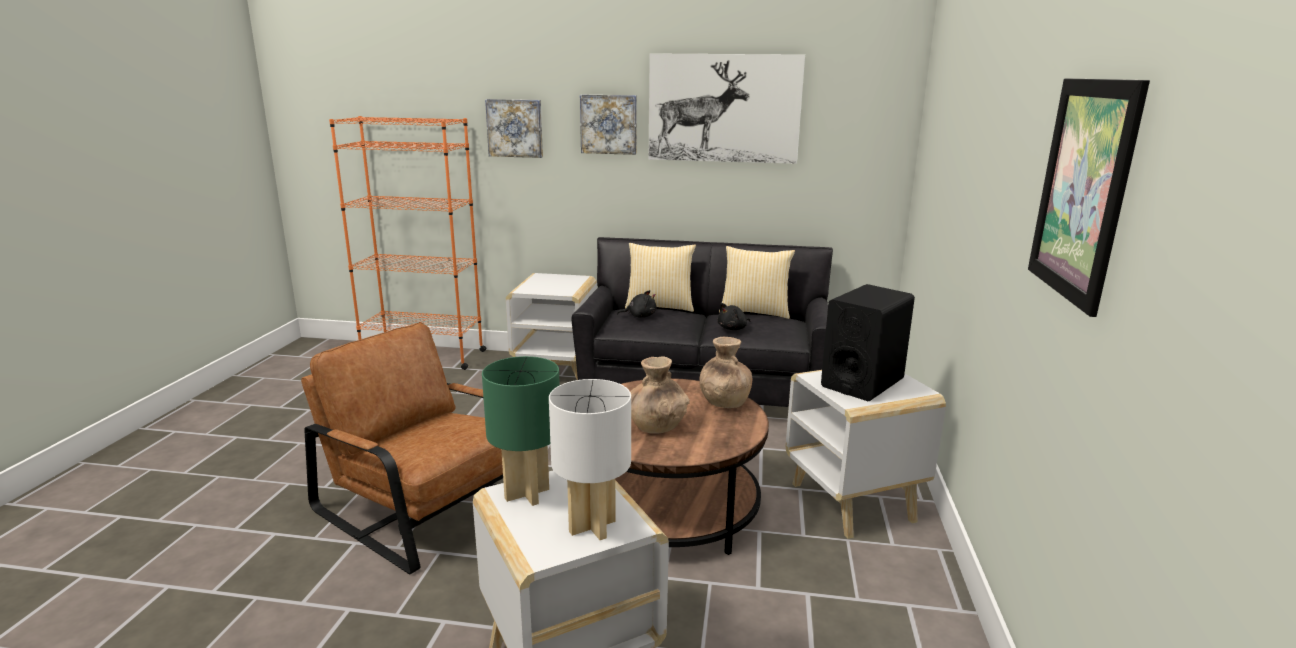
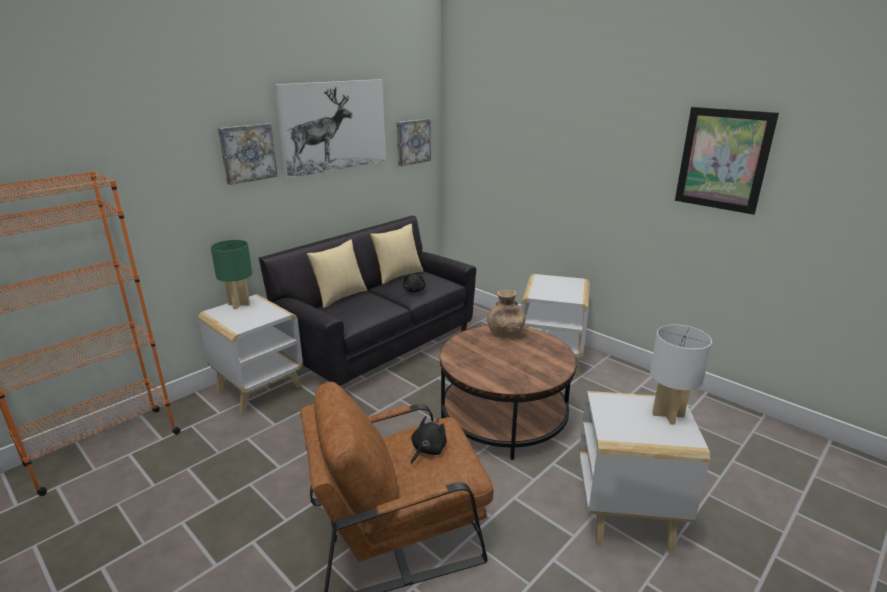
camera: 55 degrees left, 5 degrees up
green table lamp [482,356,560,506] -> green table lamp moved to [211,240,252,309]
picture [485,99,543,158] -> picture moved to [397,119,431,166]
black plush toy [617,290,656,318] -> black plush toy moved to [411,416,447,464]
brown vase [630,356,690,434] -> none
black speaker [821,284,915,401] -> none

